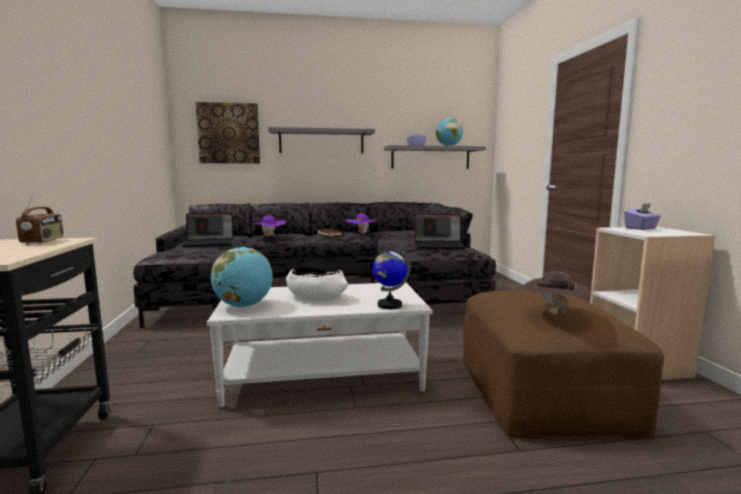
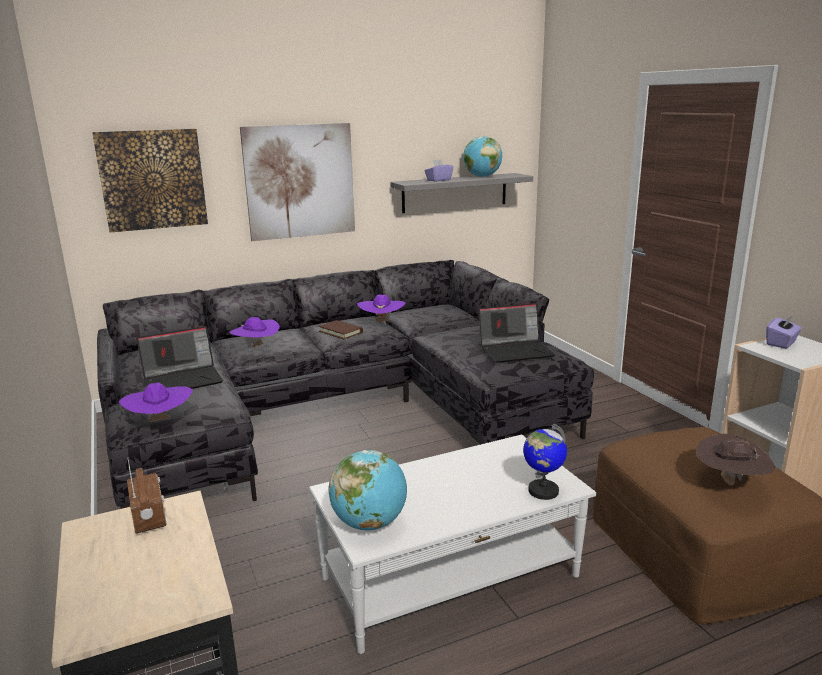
camera: 15 degrees left, 10 degrees up
grey shelf [268,127,375,154] -> picture [240,123,355,241]
white bowl [286,269,348,301] -> none
none -> purple hat [119,382,193,422]

